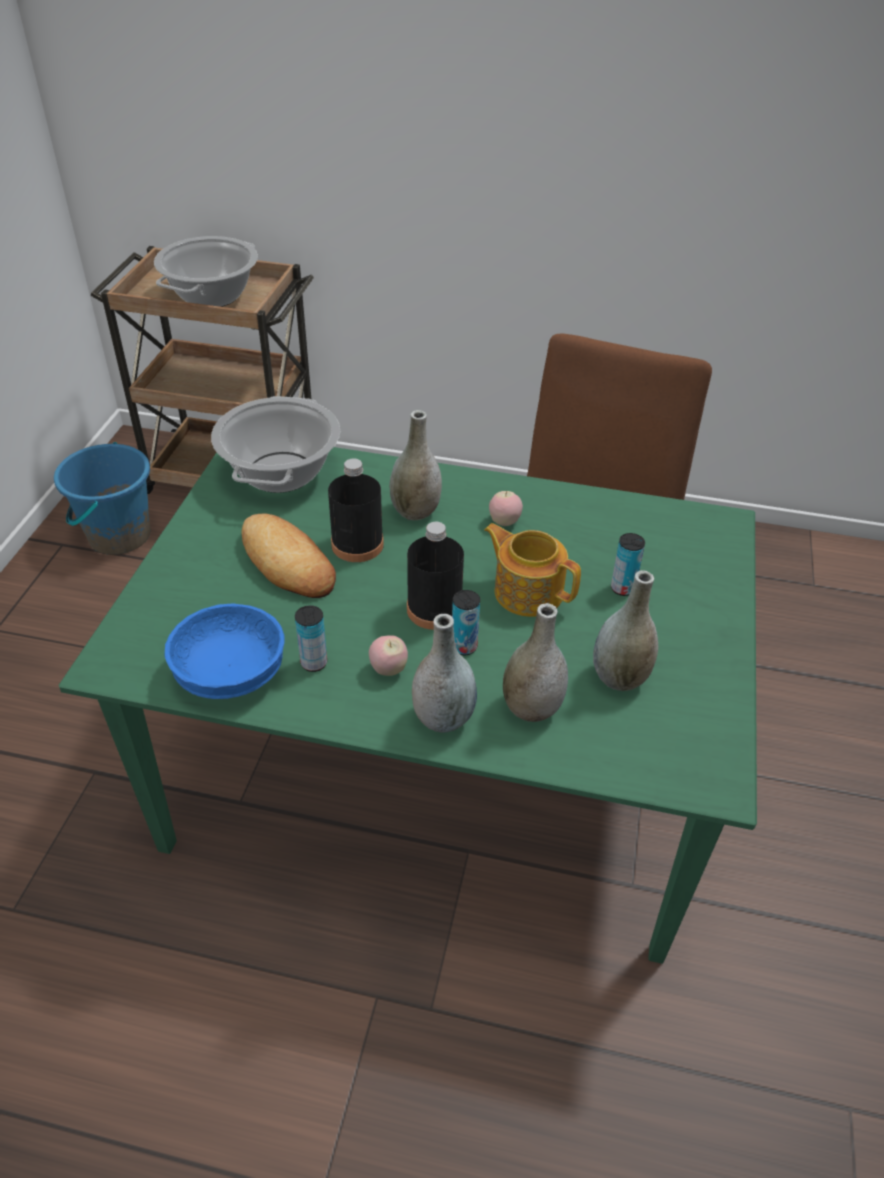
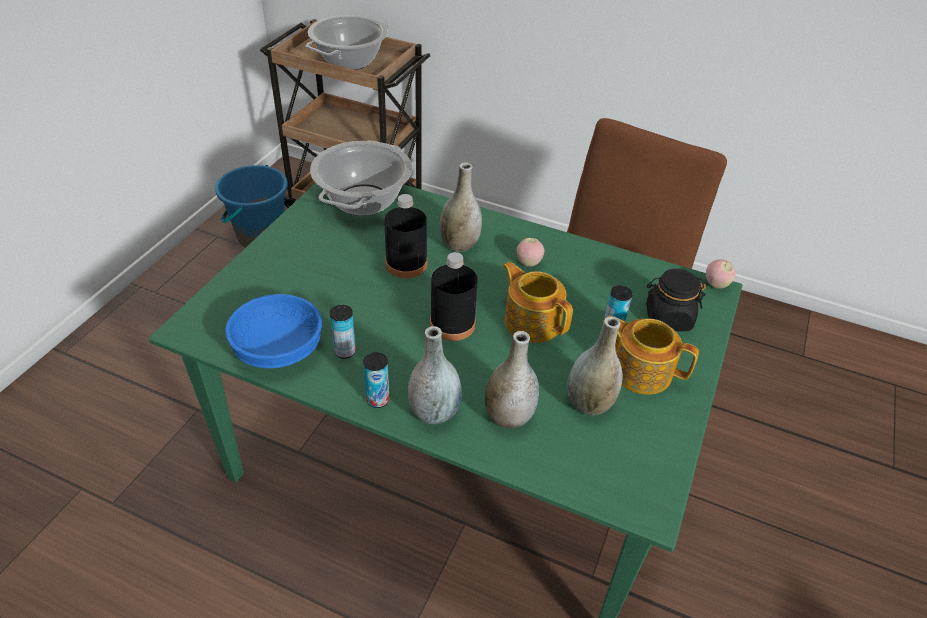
camera: 10 degrees right, 0 degrees up
bread [241,513,336,598] -> none
apple [369,636,408,676] -> apple moved to [706,260,736,288]
can [452,590,480,655] -> can moved to [363,352,389,408]
none -> teapot [602,315,699,395]
none -> black jar [646,269,706,331]

